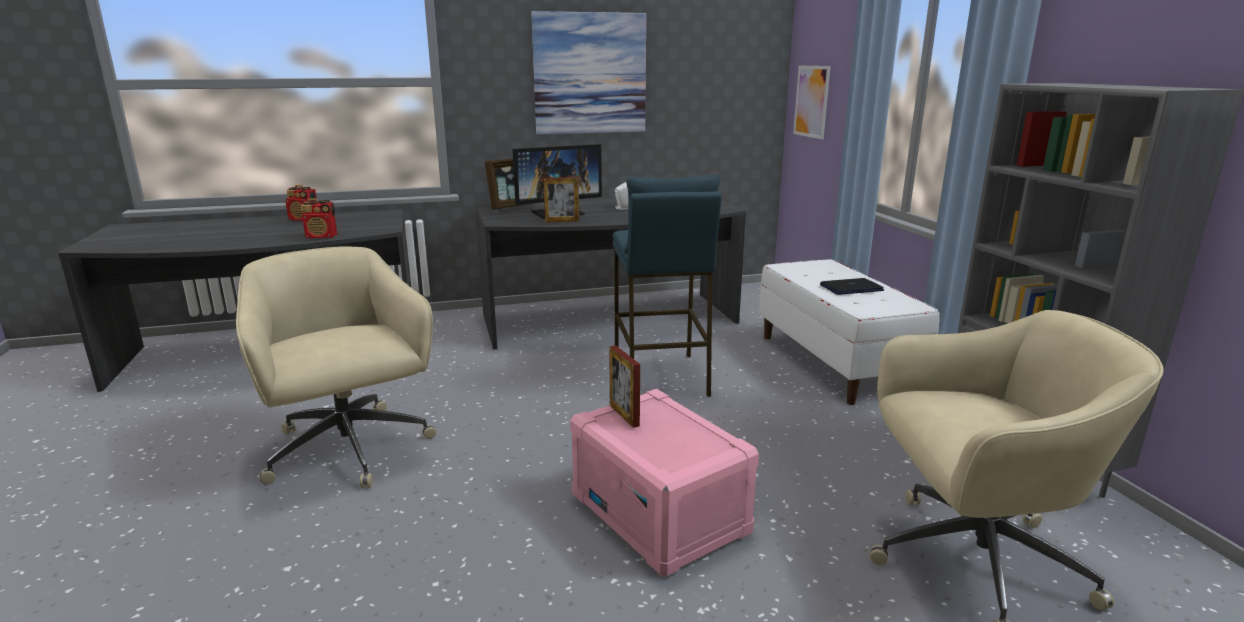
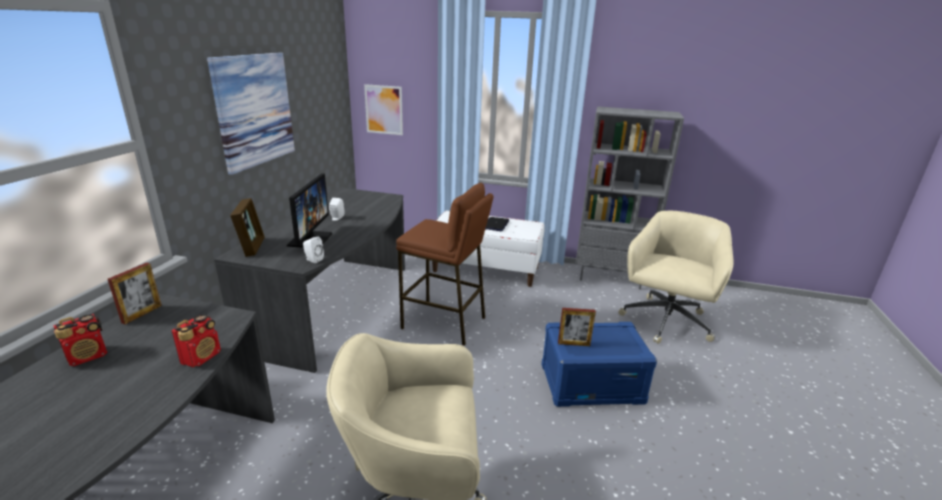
camera: 60 degrees left, 5 degrees up
picture frame [543,177,579,223] -> picture frame moved to [108,262,162,324]
pink storage box [570,389,759,577] -> blue storage box [541,322,657,407]
blue stool [613,174,722,397] -> brown stool [396,183,494,346]
none -> white speaker [303,237,324,263]

